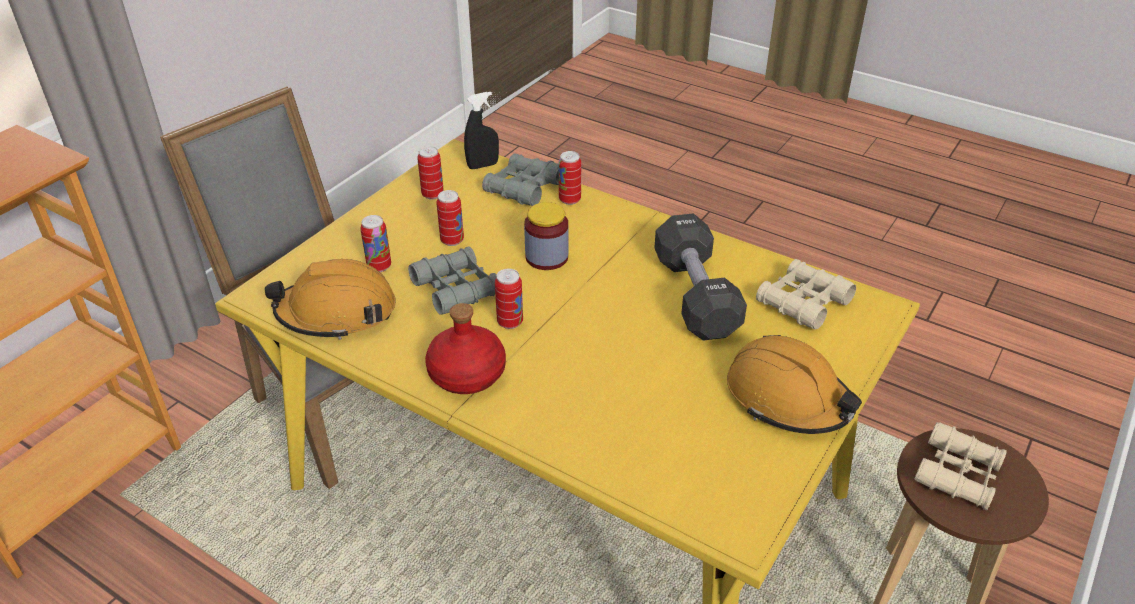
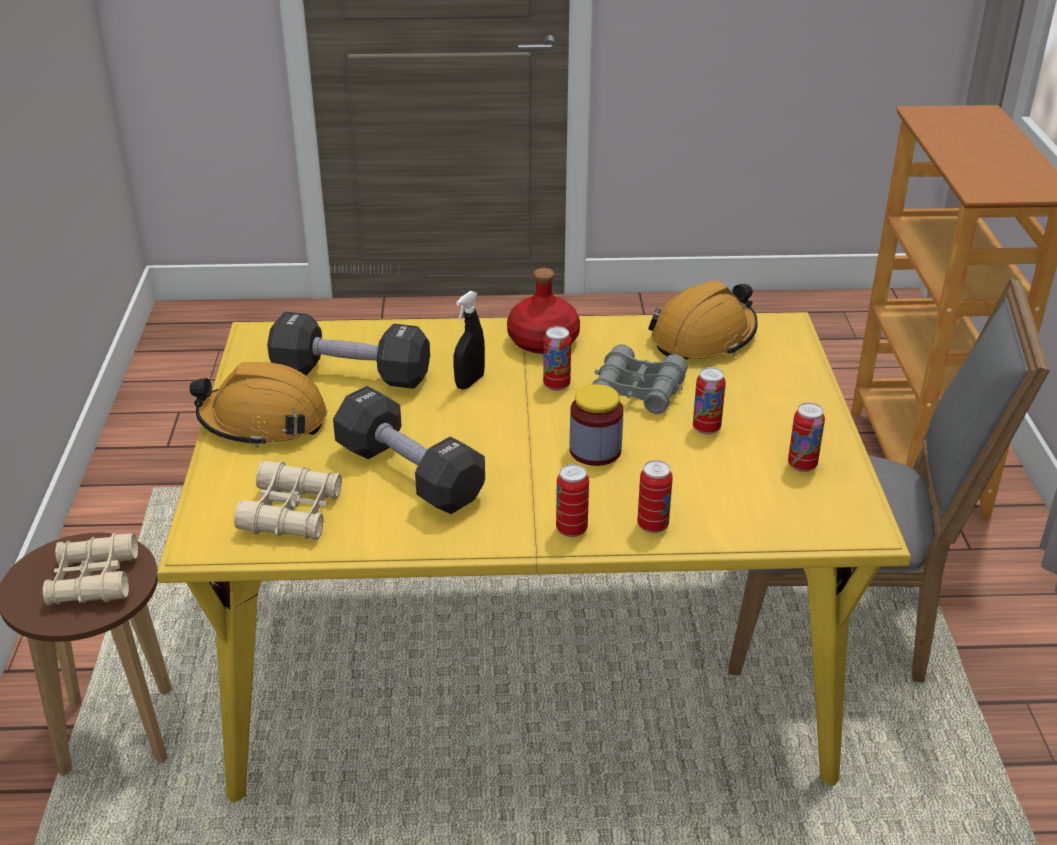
camera: 145 degrees right, 5 degrees down
can [361,215,391,272] -> can moved to [556,464,589,537]
black spray bottle [464,92,499,169] -> black spray bottle moved to [454,291,485,389]
grey binoculars [482,153,559,206] -> none
none -> black dumbbell [267,312,430,389]

